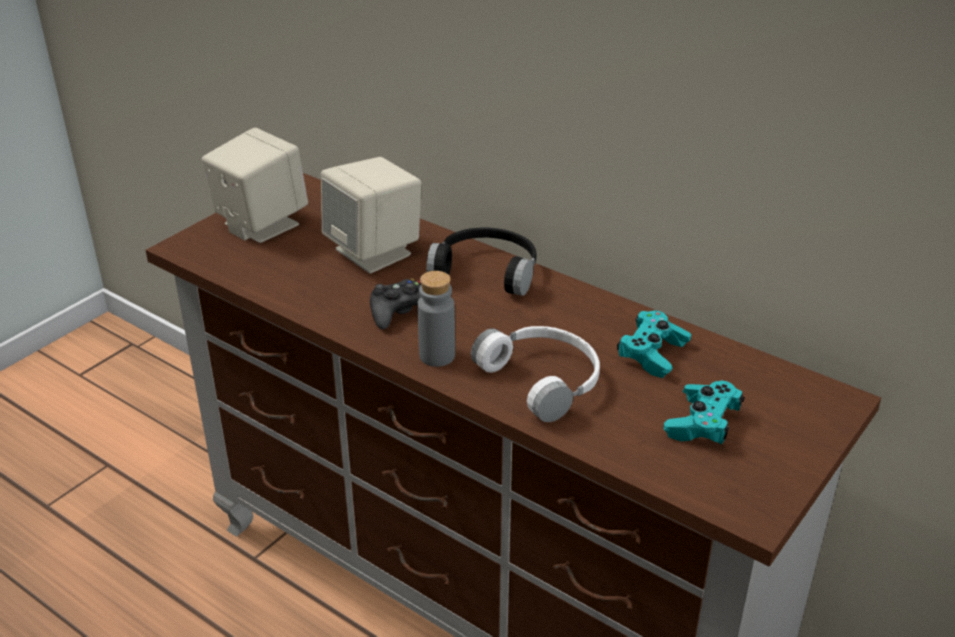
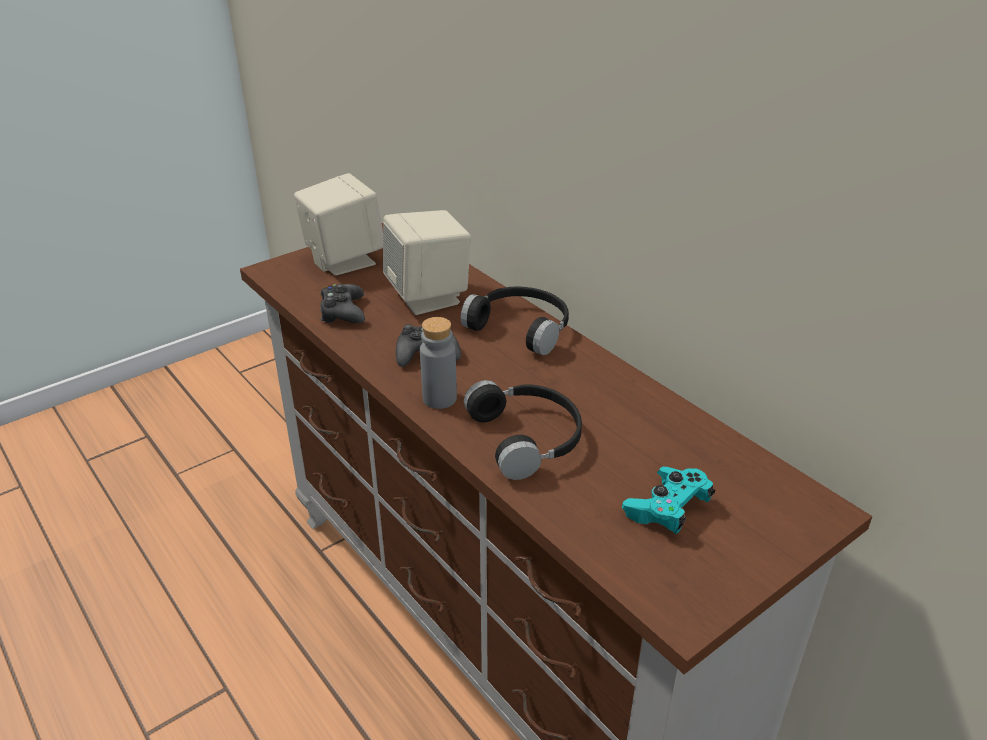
camera: 15 degrees right, 0 degrees up
white headphones [471,326,600,422] -> black headphones [464,380,582,480]
turquoise game controller [617,311,691,378] -> none
none -> black game controller [320,284,365,323]

